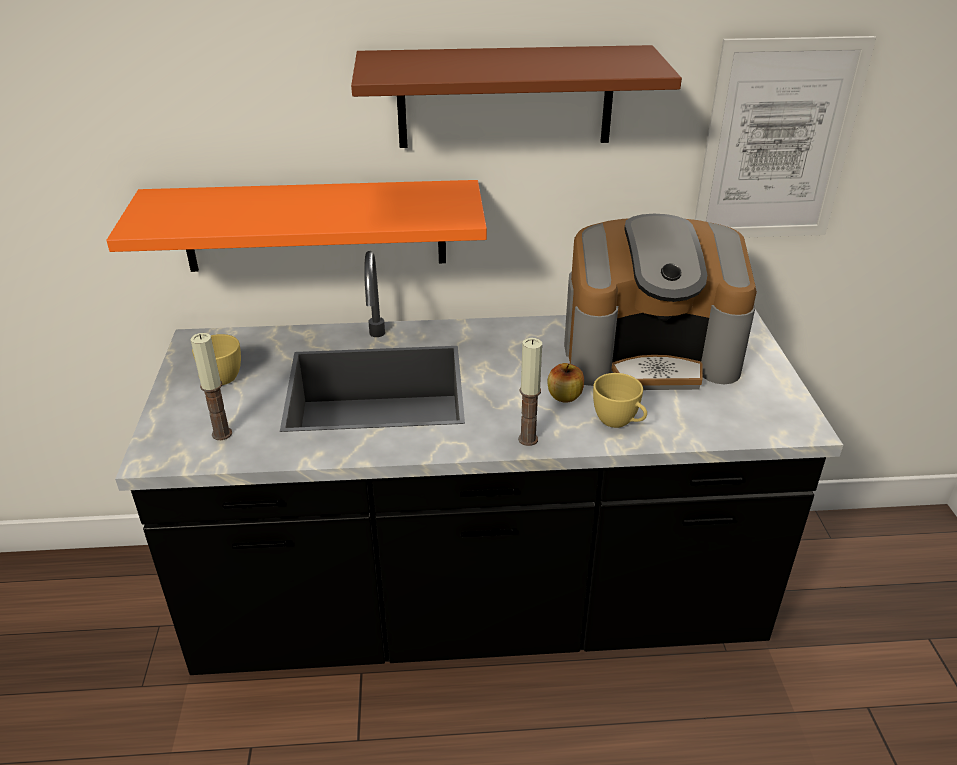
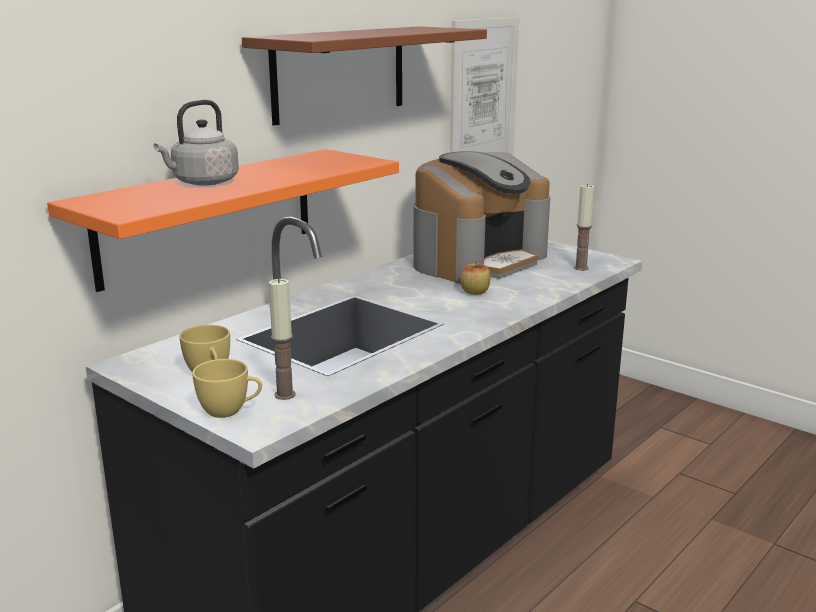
camera: 45 degrees left, 15 degrees down
candle [518,338,542,446] -> candle moved to [574,184,594,271]
yellow cup [593,373,647,428] -> yellow cup moved to [192,359,262,418]
none -> grey kettle [153,100,239,186]

